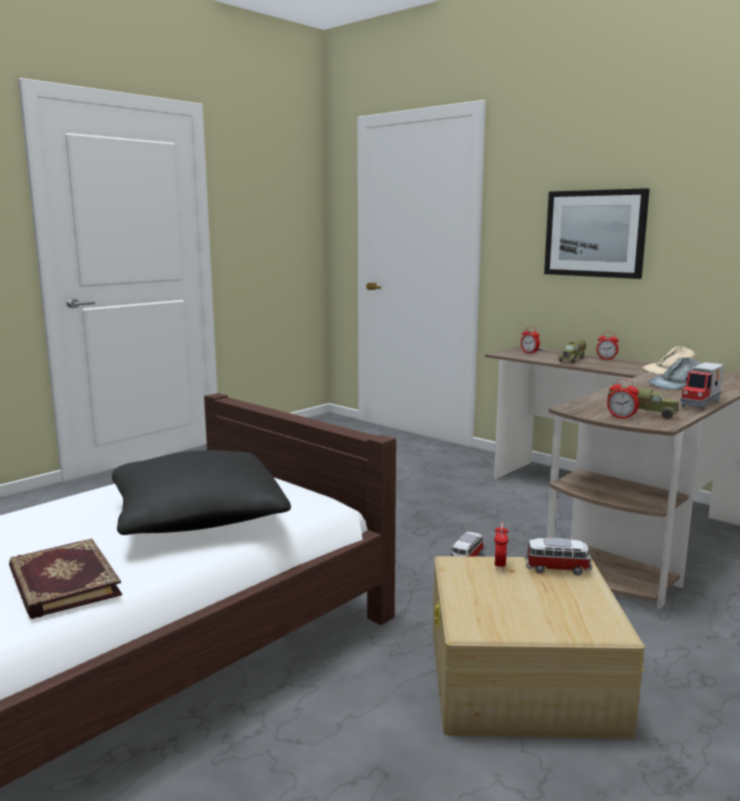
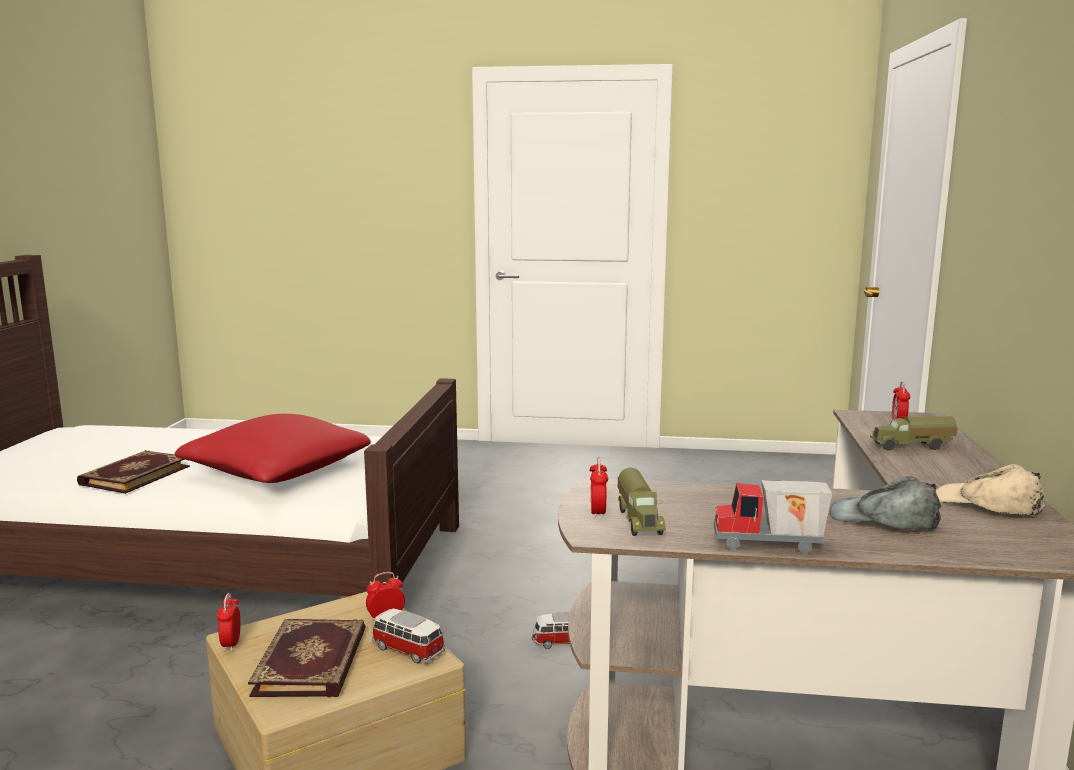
camera: 55 degrees right, 0 degrees up
black pillow [112,450,291,535] -> red pillow [175,414,371,483]
toy car [525,537,592,575] -> toy car turned 150 degrees clockwise [372,609,445,664]
picture [544,188,650,279] -> none
alarm clock [596,332,619,360] -> alarm clock moved to [217,593,241,651]
none -> book [248,619,366,698]

